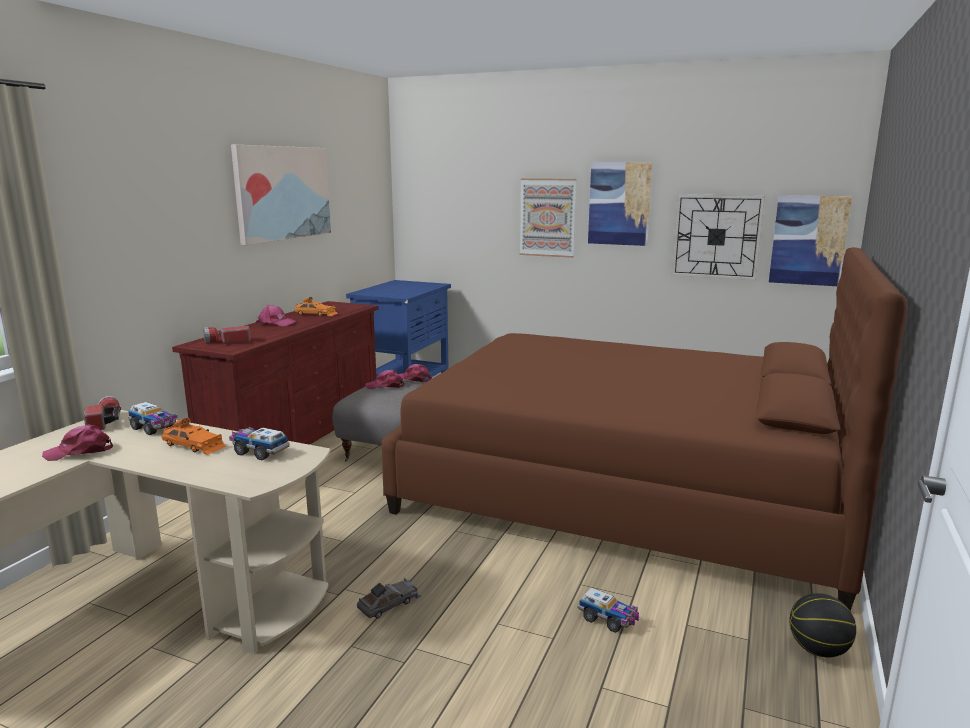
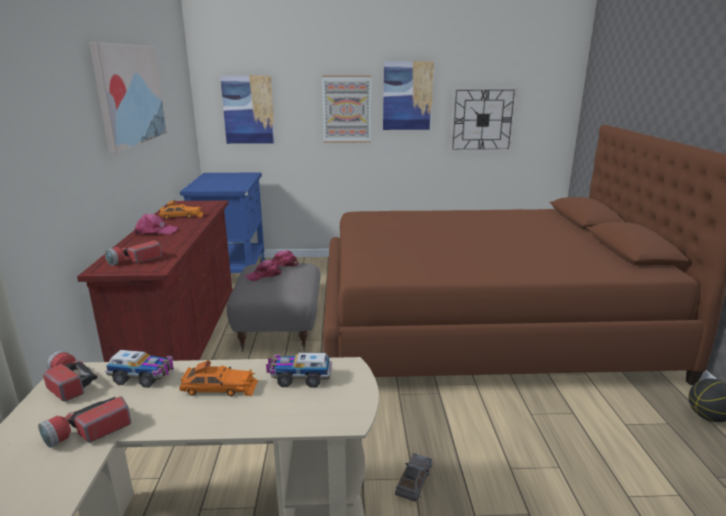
camera: 25 degrees left, 5 degrees up
pink cap [42,425,113,461] -> flashlight [38,396,131,448]
toy truck [577,587,639,633] -> none
picture [769,195,852,286] -> picture moved to [220,75,275,144]

